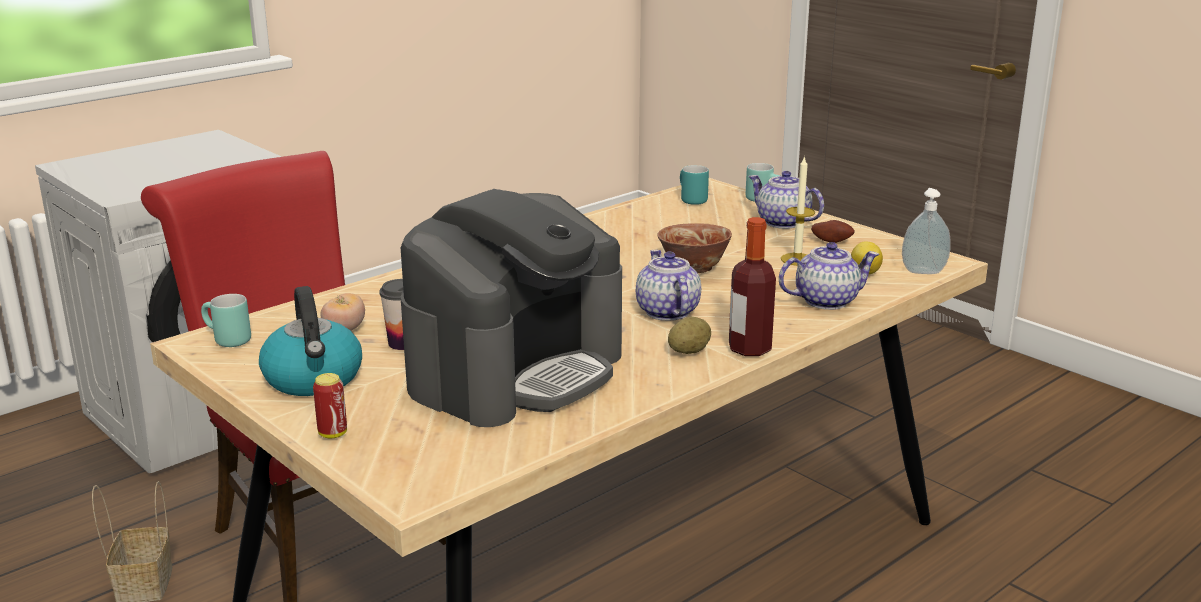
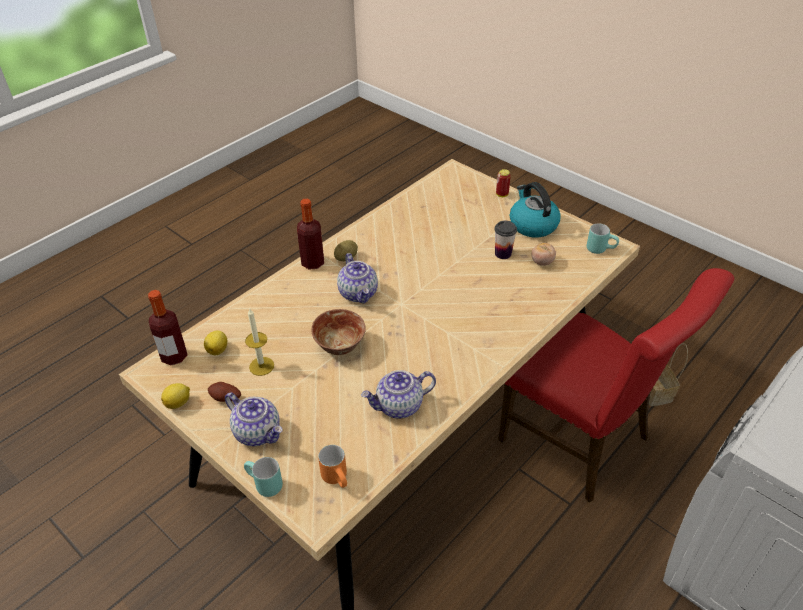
camera: 175 degrees right, 20 degrees up
coffee machine [401,189,622,427] -> none
turquoise mug [680,165,709,205] -> orange mug [318,445,347,488]
teapot [779,242,880,310] -> teapot moved to [361,370,436,419]
soap dispenser [902,188,951,274] -> bottle [148,290,188,365]
none -> lemon [161,383,190,409]

